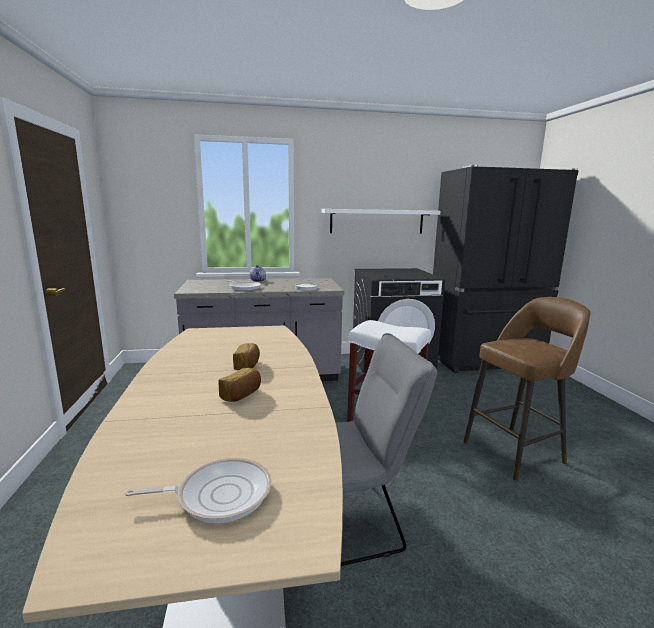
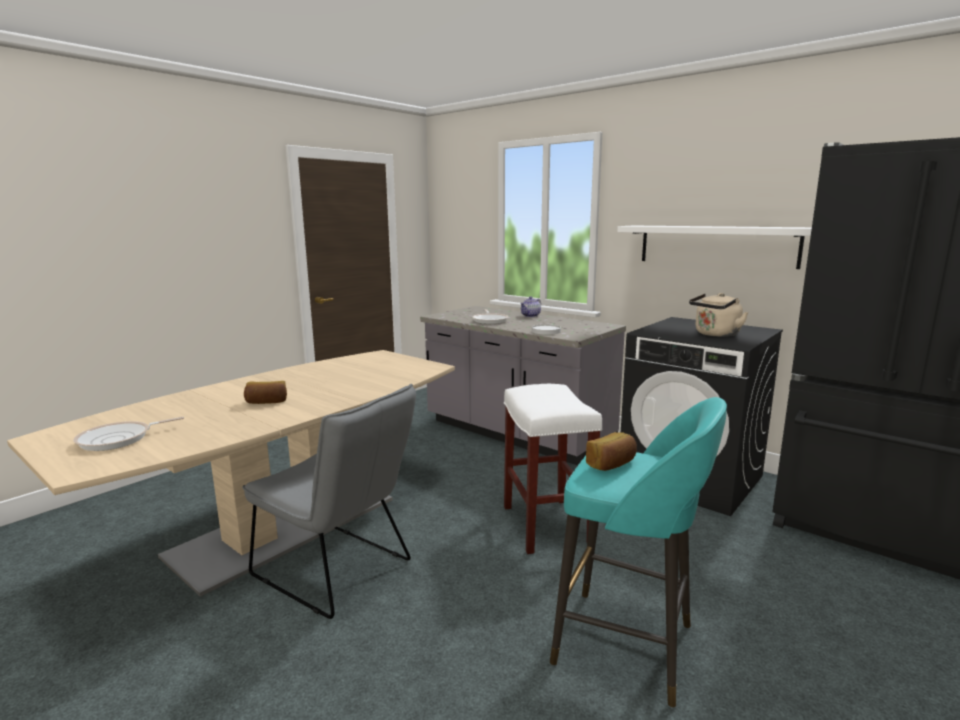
camera: 50 degrees right, 0 degrees up
frying pan [125,458,272,523] -> frying pan turned 105 degrees clockwise [73,417,184,451]
bread [233,343,260,370] -> bread moved to [586,432,637,471]
brown stool [463,297,591,481] -> turquoise stool [550,397,727,707]
none -> beige kettle [689,293,749,337]

